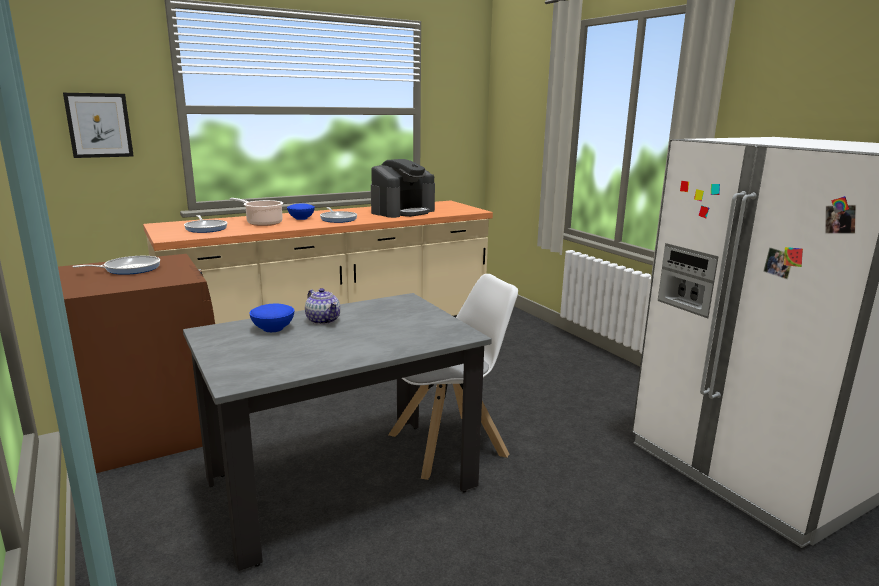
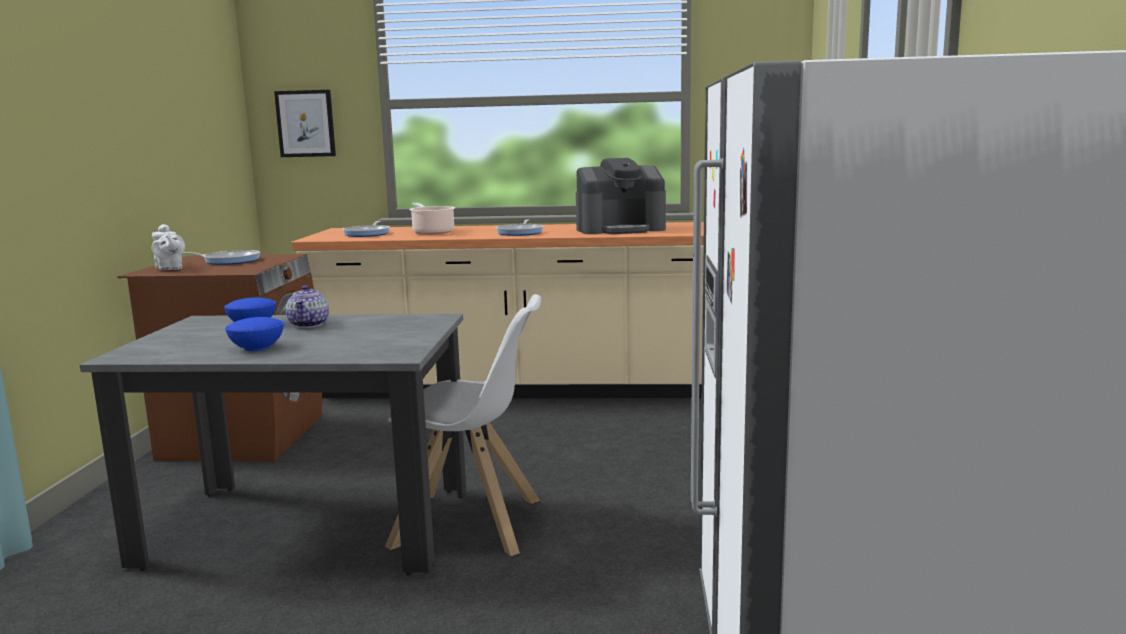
camera: 35 degrees right, 5 degrees down
blue bowl [287,204,315,220] -> blue bowl moved to [225,317,284,351]
none -> white teapot [152,224,185,270]

